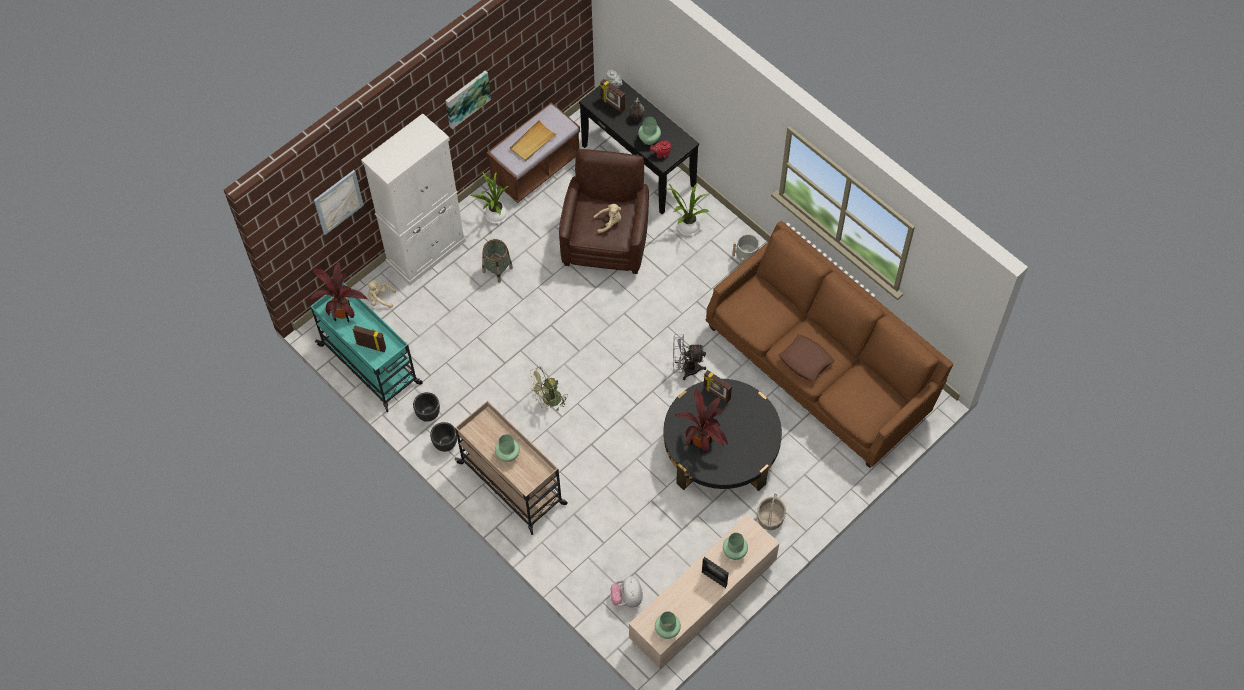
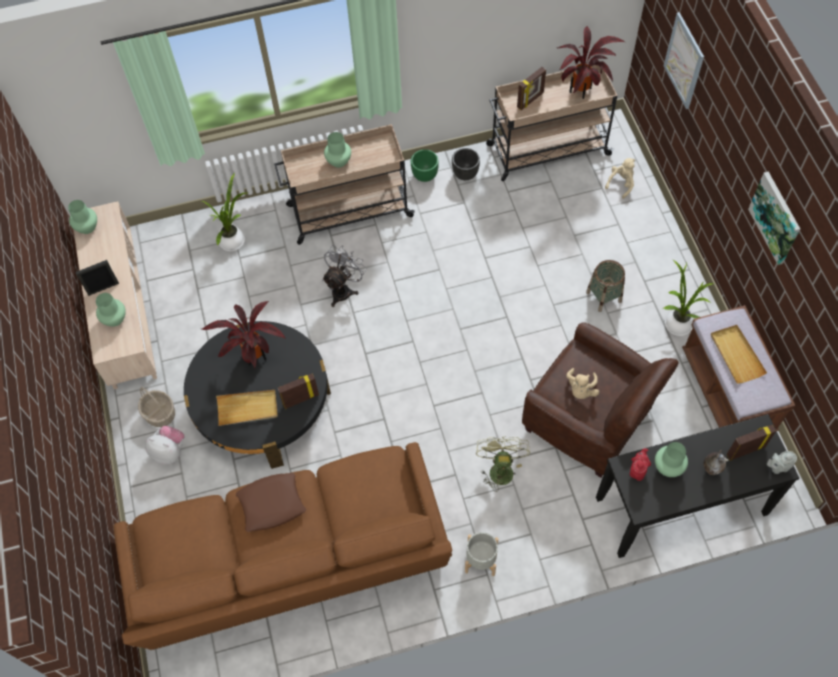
camera: 120 degrees right, 0 degrees up
turquoise cart [311,282,423,412] -> beige cart [486,65,617,181]
white cabinet [361,114,466,285] -> none
black planter [430,422,457,452] -> green planter [411,149,439,182]
green fan [529,367,568,411] -> green fan moved to [476,437,530,492]
plush toy [610,576,643,608] -> plush toy moved to [145,426,184,465]
potted plant [667,182,709,236] -> potted plant moved to [202,174,249,251]
grey fan [673,334,706,380] -> grey fan moved to [322,245,367,307]
none -> beige tray [216,390,278,426]

